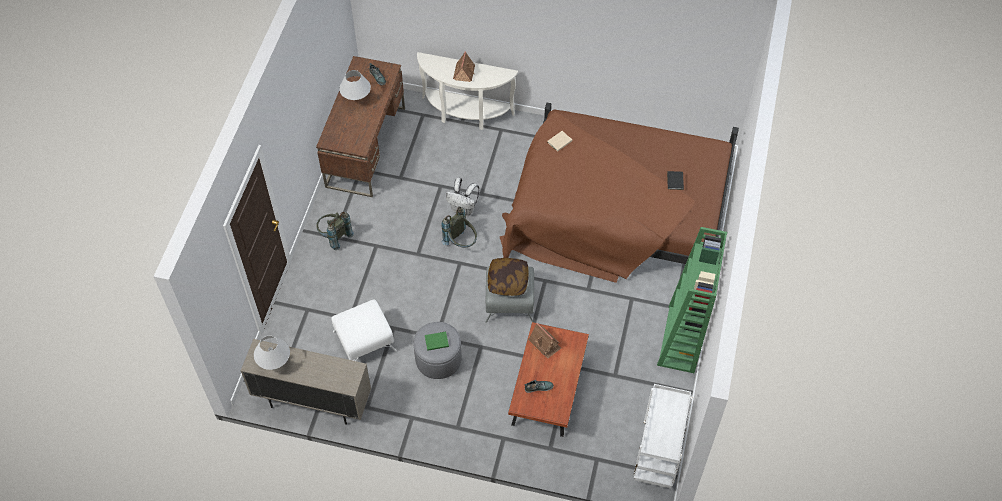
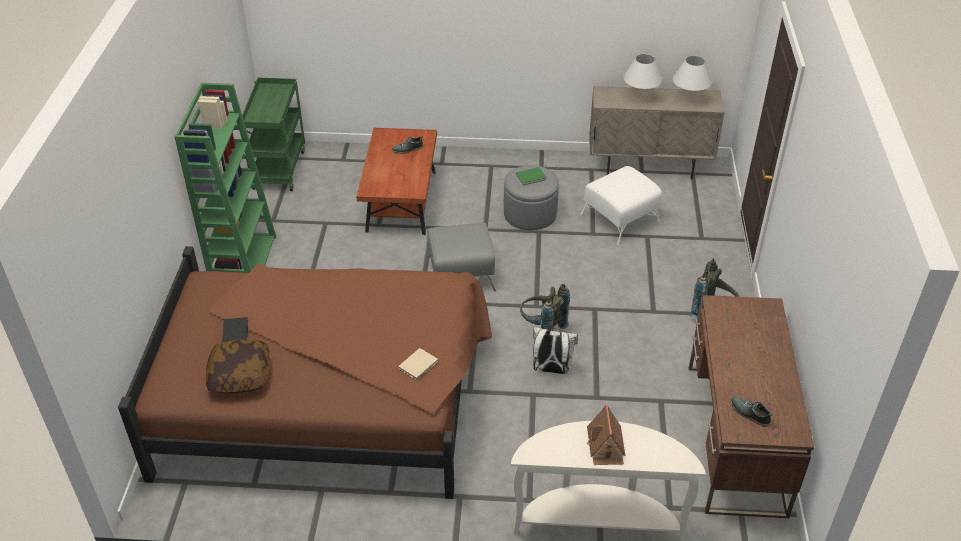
camera: 170 degrees right, 15 degrees down
white table lamp [339,70,371,100] -> white table lamp moved to [623,54,662,97]
pillow [488,258,529,296] -> pillow moved to [206,340,270,393]
toy house [528,323,561,358] -> none
white cart [633,384,692,489] -> green cart [242,78,305,191]

